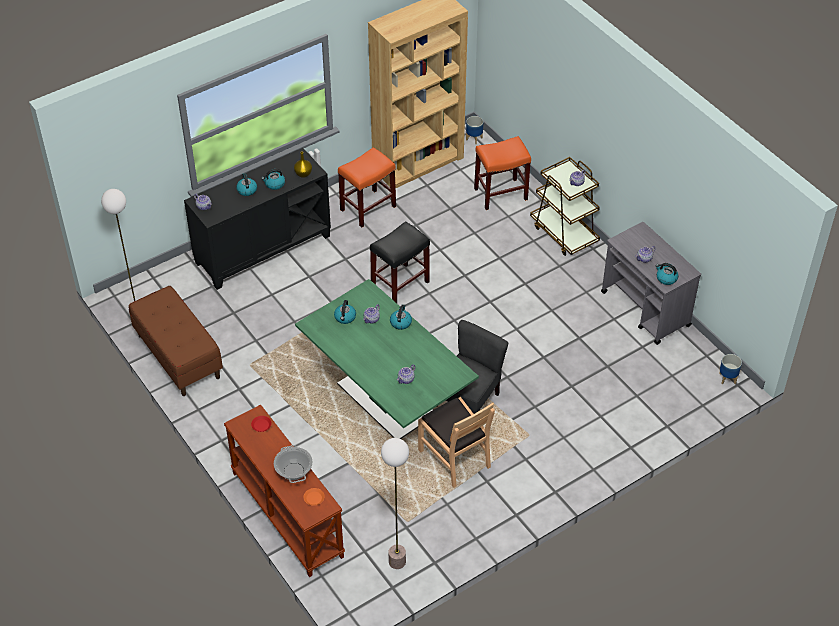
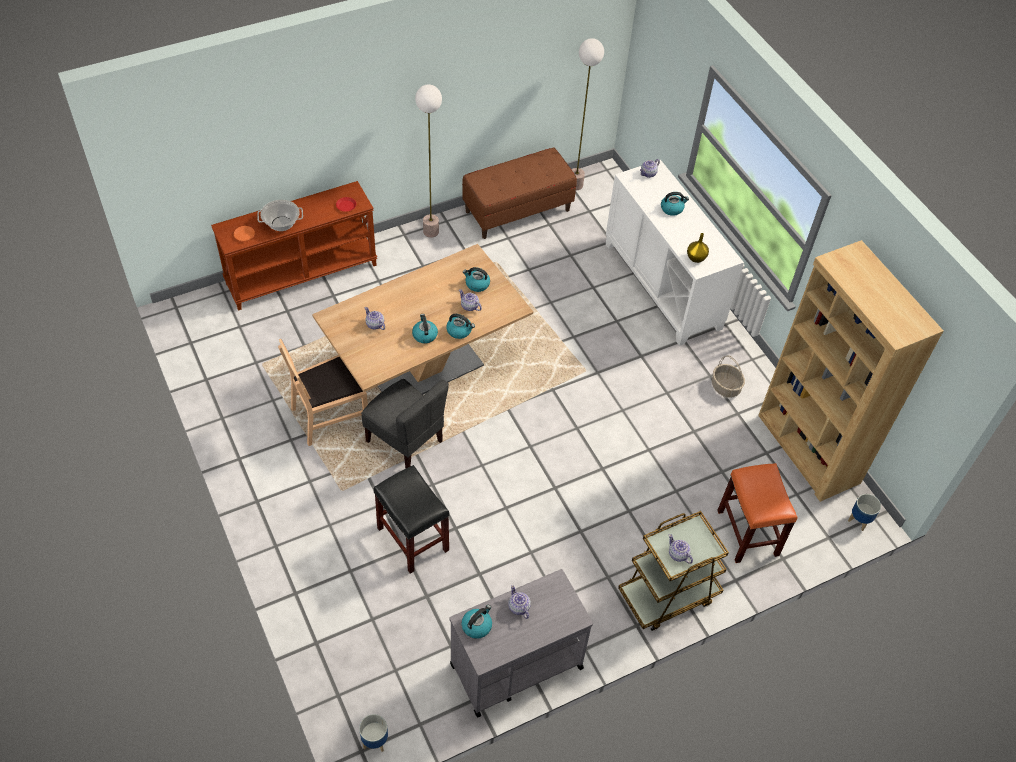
camera: 95 degrees right, 5 degrees up
black cabinet [184,148,331,290] -> white cabinet [606,160,744,346]
kettle [261,169,285,190] -> kettle moved to [412,314,438,343]
green dining table [295,279,479,439] -> brown dining table [312,244,533,394]
orange stool [338,147,396,228] -> basket [712,355,745,397]
black stool [370,221,430,303] -> black stool moved to [374,465,449,574]
floor lamp [381,438,409,569] -> floor lamp moved to [415,84,442,238]

